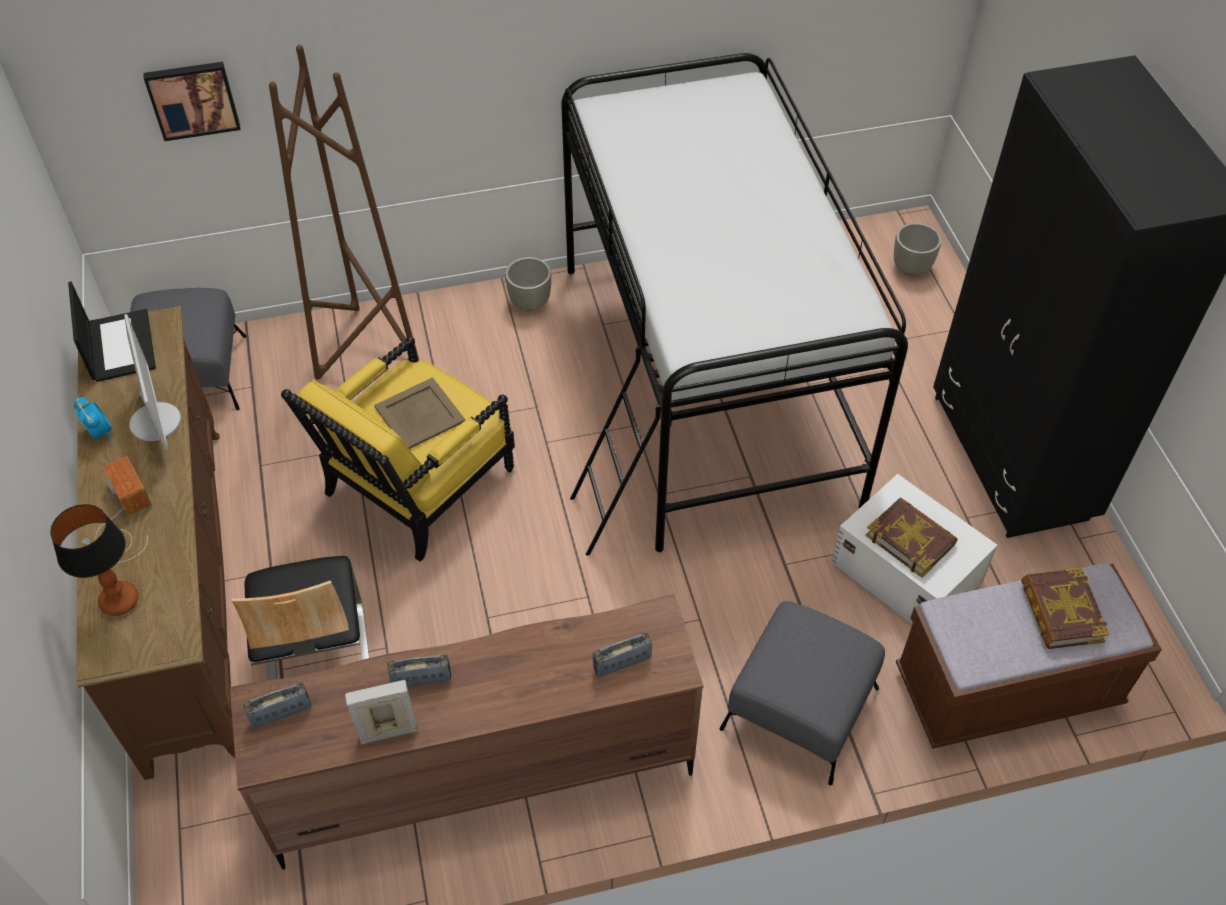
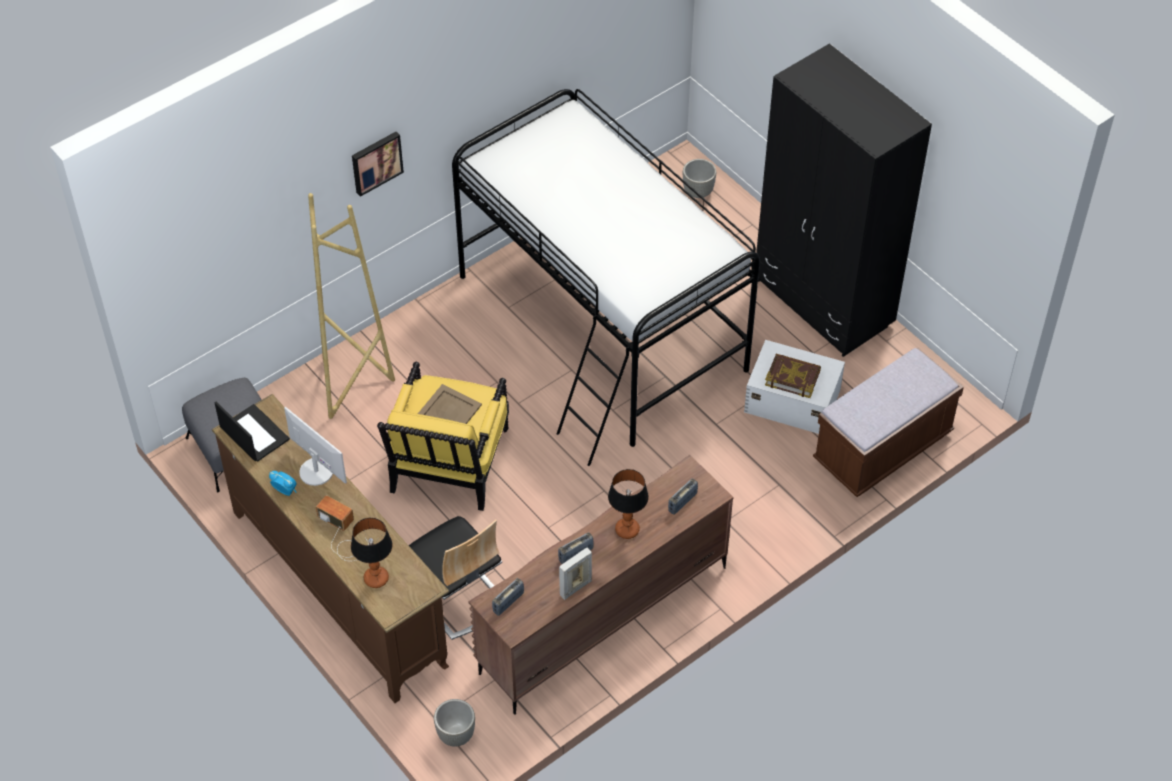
camera: 25 degrees left, 0 degrees up
picture [143,62,241,141] -> picture moved to [352,132,404,197]
brown clothes rack [269,45,419,380] -> yellow clothes rack [308,193,395,419]
grey planter [505,257,551,311] -> grey planter moved to [434,699,475,747]
grey ottoman [720,601,885,785] -> none
book [1021,568,1110,649] -> none
none -> table lamp [608,469,649,539]

